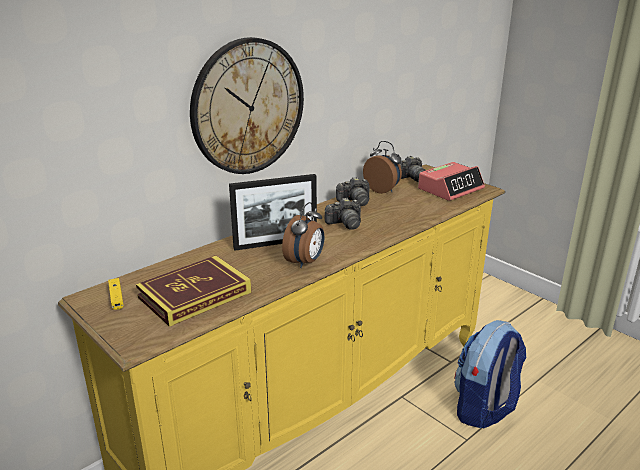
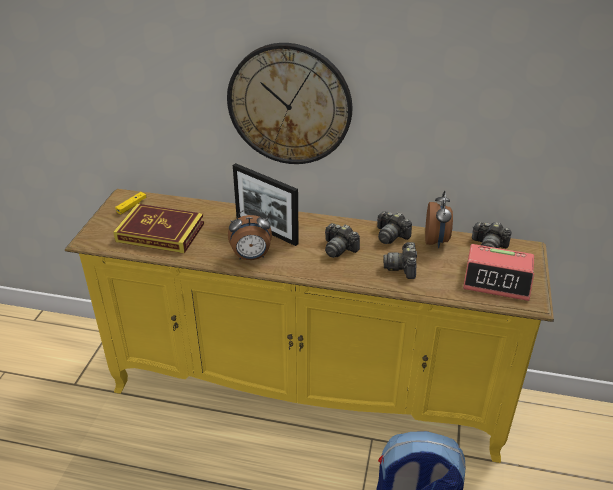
camera: 55 degrees right, 10 degrees up
none -> camera [384,242,417,279]

